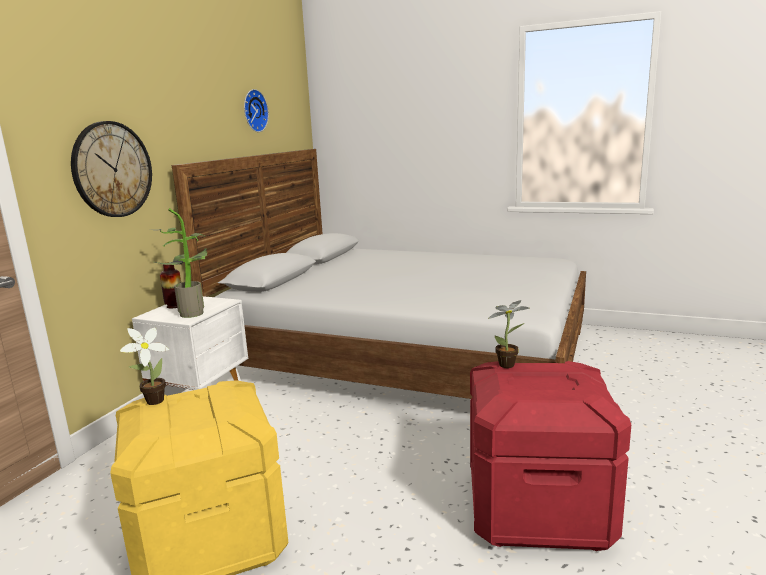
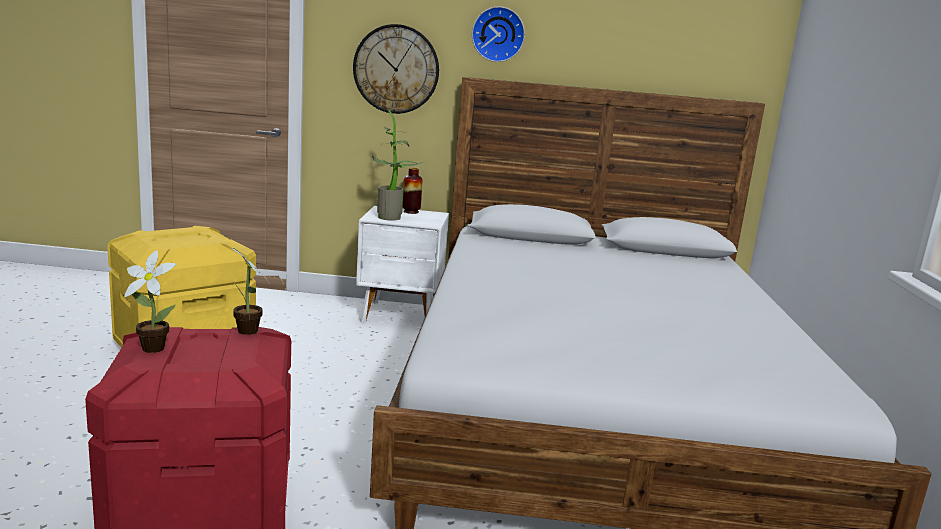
camera: 70 degrees right, 0 degrees up
potted plant [120,327,169,405] -> potted plant moved to [124,250,176,353]
wall clock [244,89,269,132] -> wall clock moved to [472,6,525,62]

